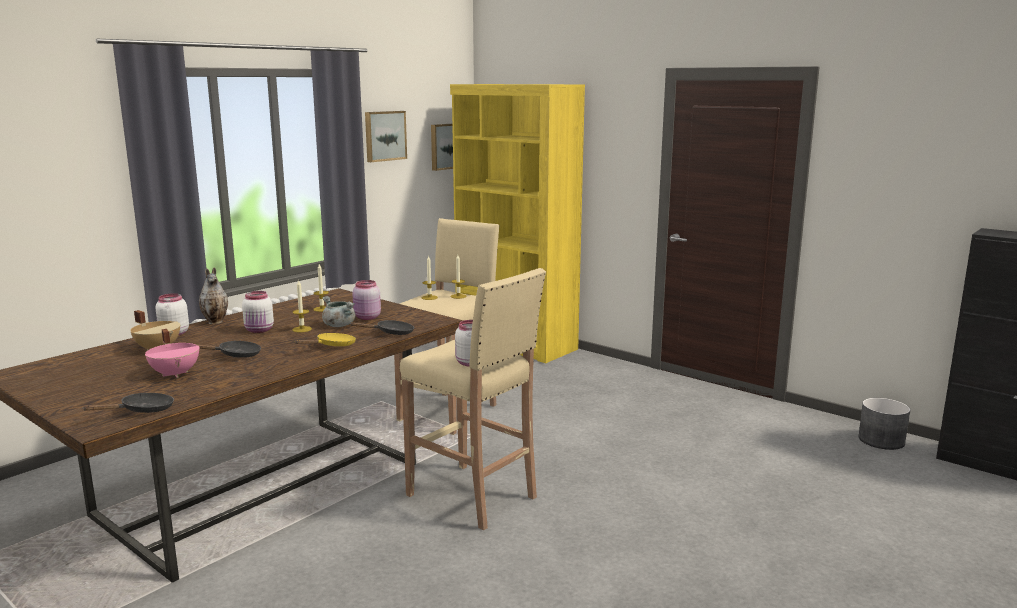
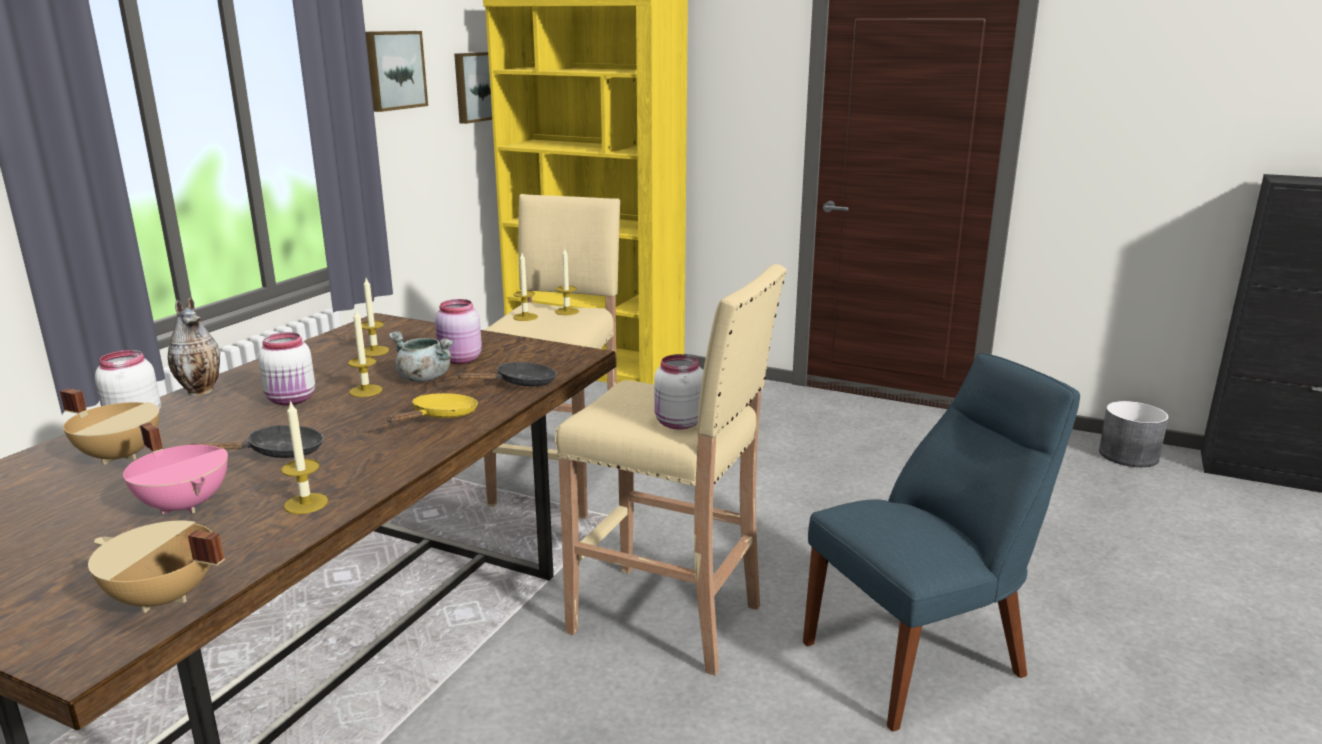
camera: 15 degrees left, 5 degrees up
black frying pan [82,393,174,413] -> beige cooking pot [88,521,225,613]
none -> candle [281,400,328,514]
none -> blue chair [803,353,1080,732]

